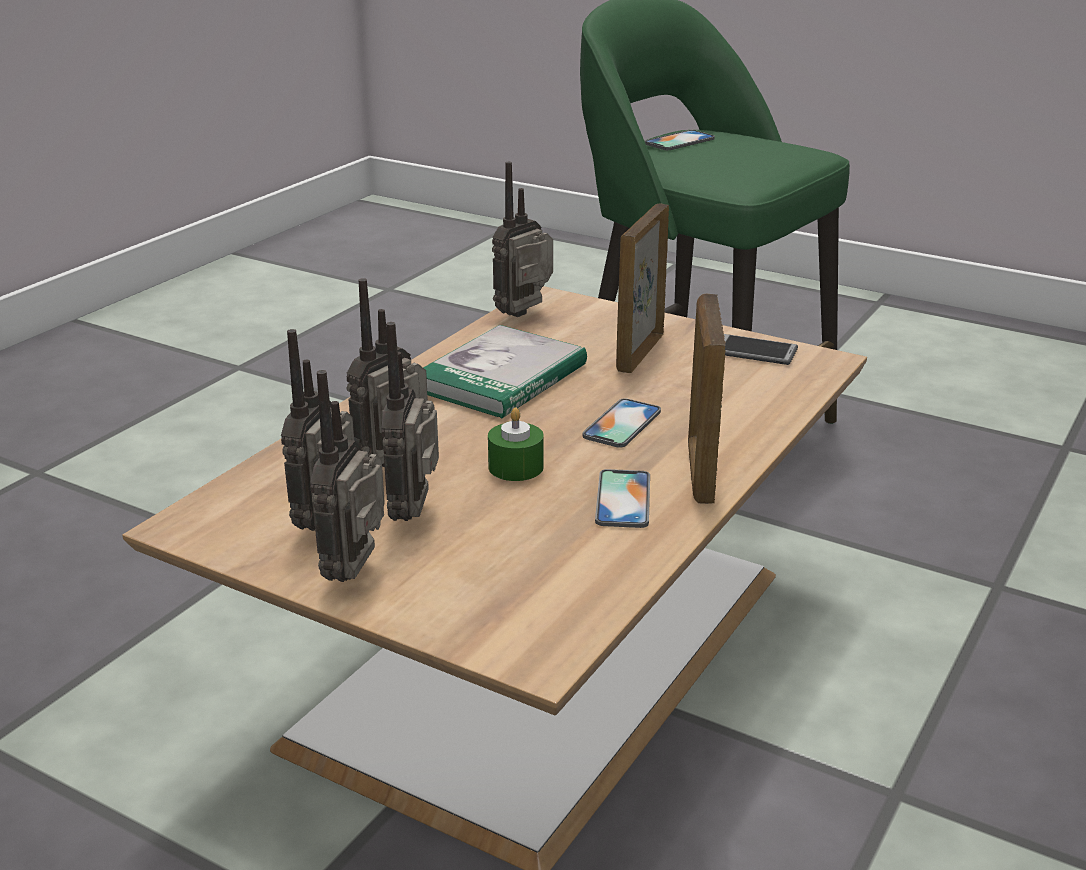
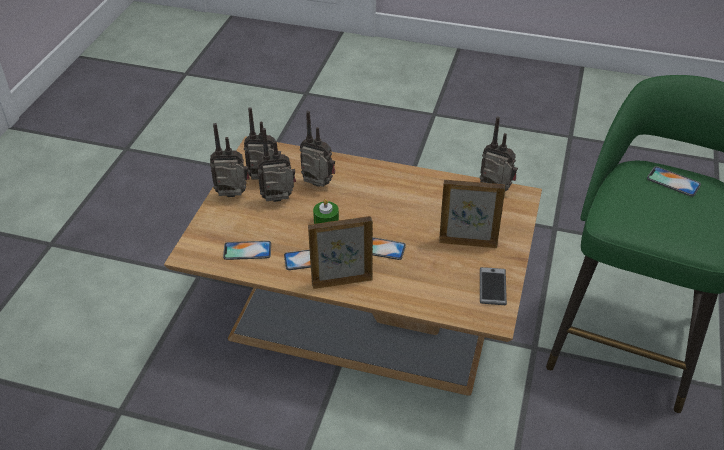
camera: 75 degrees right, 15 degrees up
book [423,325,587,418] -> none
none -> phone [223,241,271,260]

